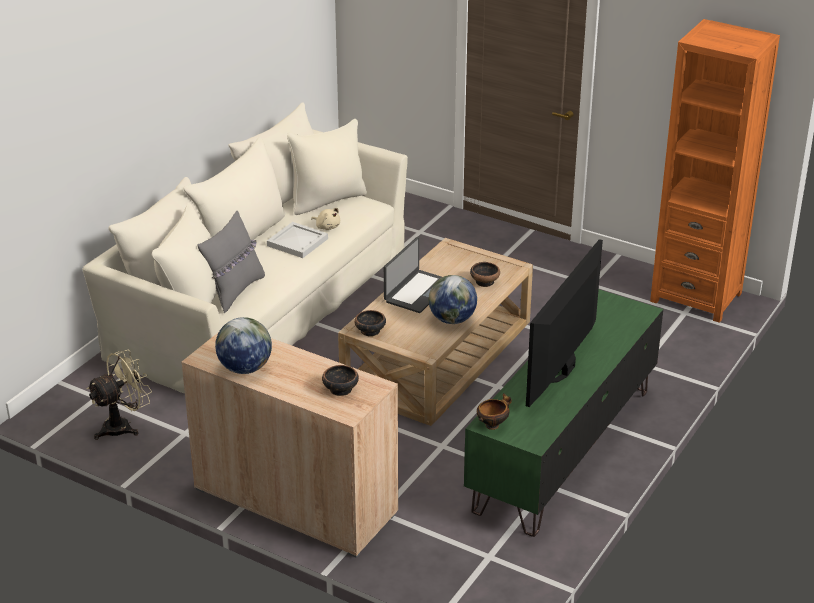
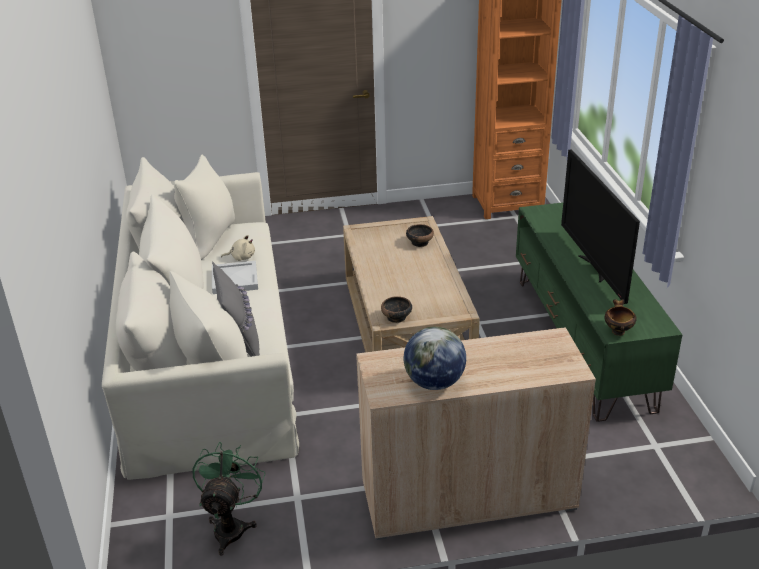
camera: 40 degrees left, 0 degrees up
beige fan [87,350,152,440] -> green fan [192,442,266,556]
bowl [322,365,359,396] -> none
laptop [384,237,442,313] -> none
globe [428,275,477,324] -> none

